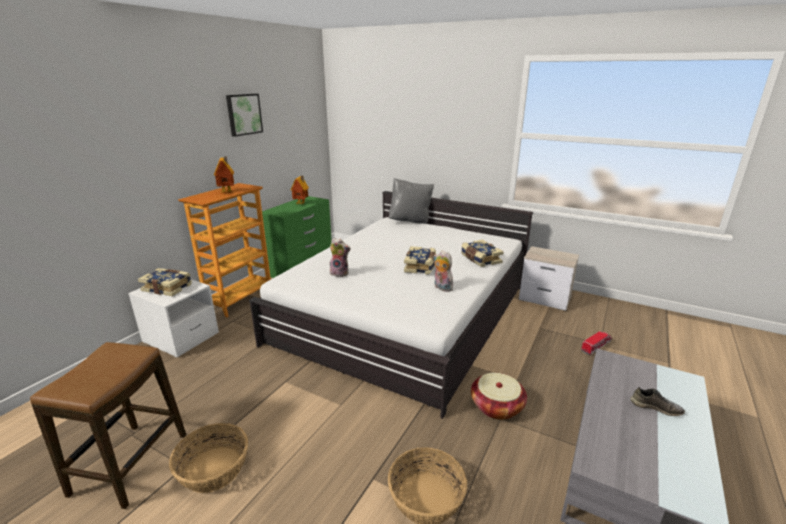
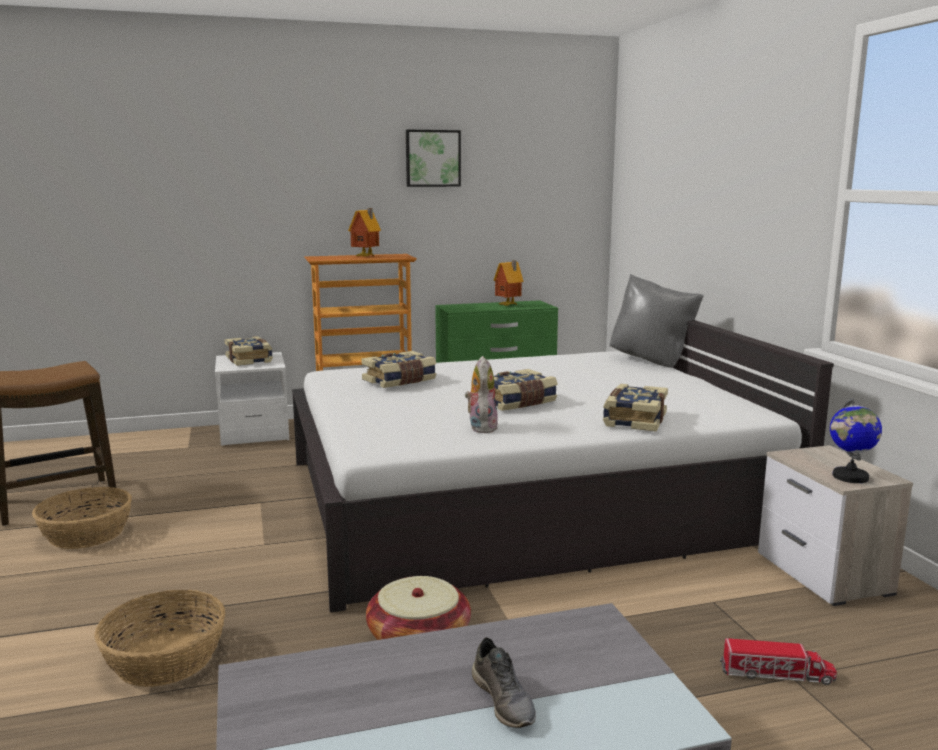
camera: 45 degrees right, 10 degrees down
plush toy [330,238,351,277] -> book [361,351,436,388]
none -> globe [830,397,882,483]

